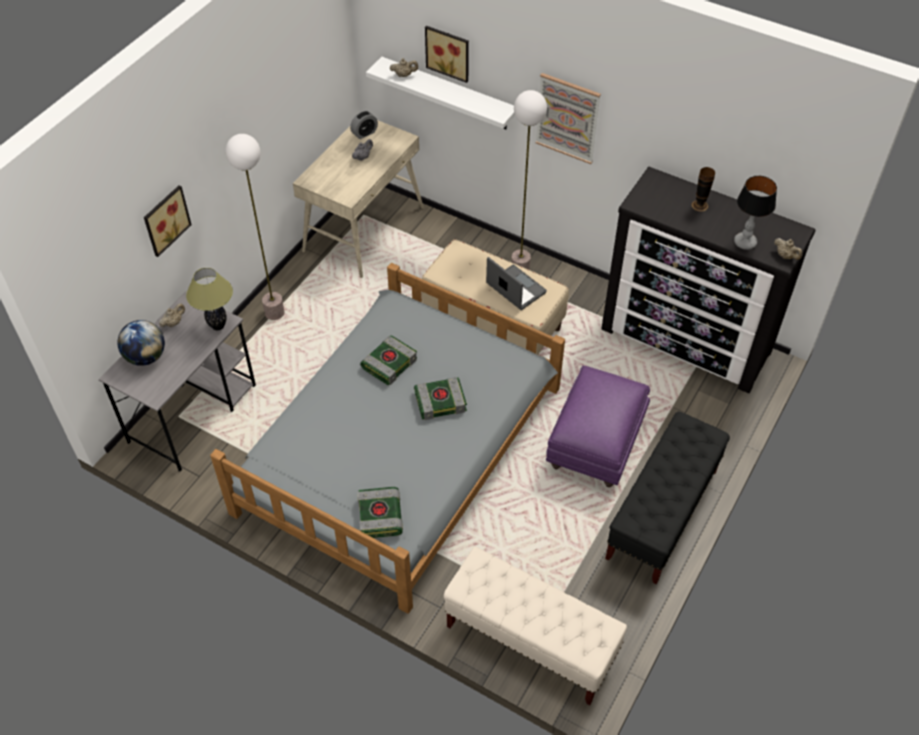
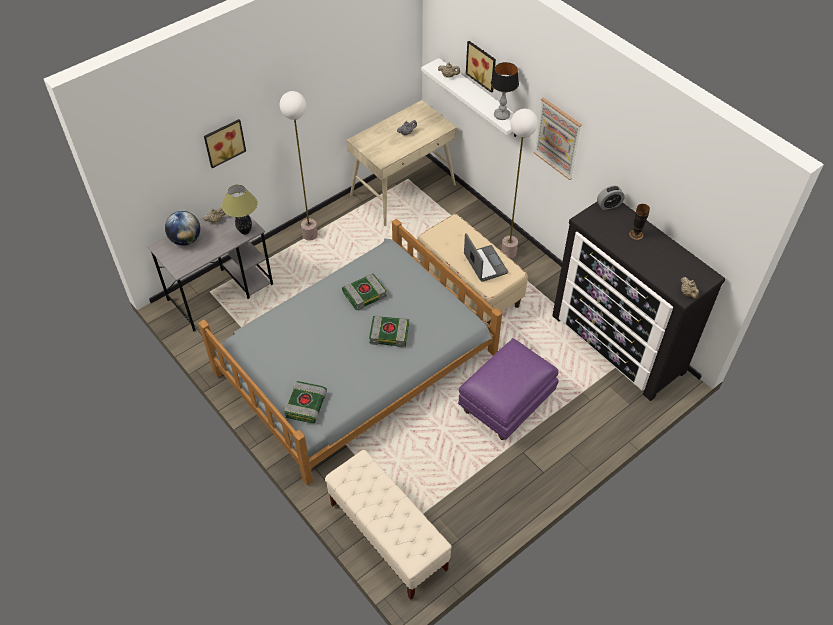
camera: 20 degrees right, 0 degrees up
alarm clock [350,111,378,139] -> alarm clock moved to [597,186,625,210]
black bench [605,411,730,584] -> none
table lamp [734,176,777,250] -> table lamp moved to [491,62,519,120]

